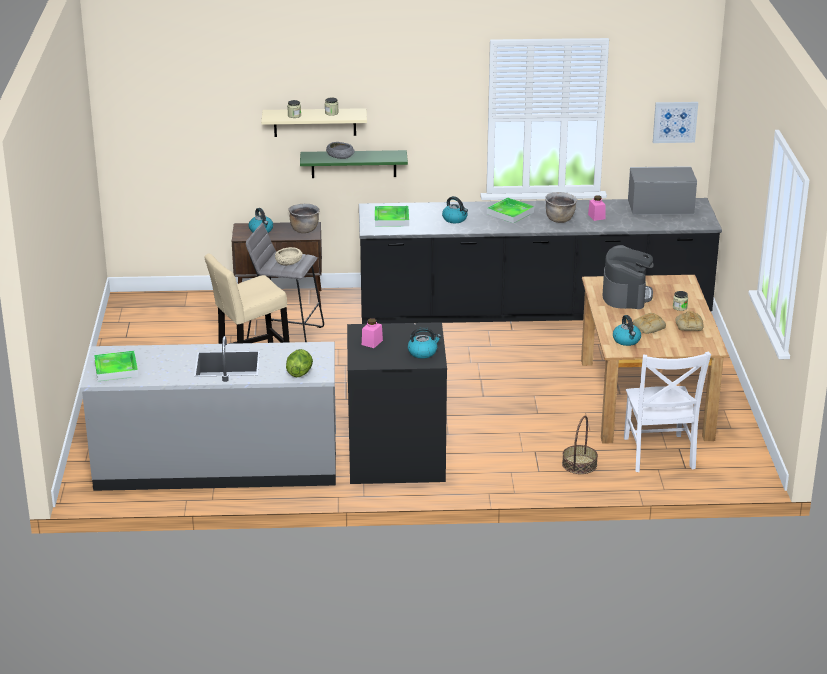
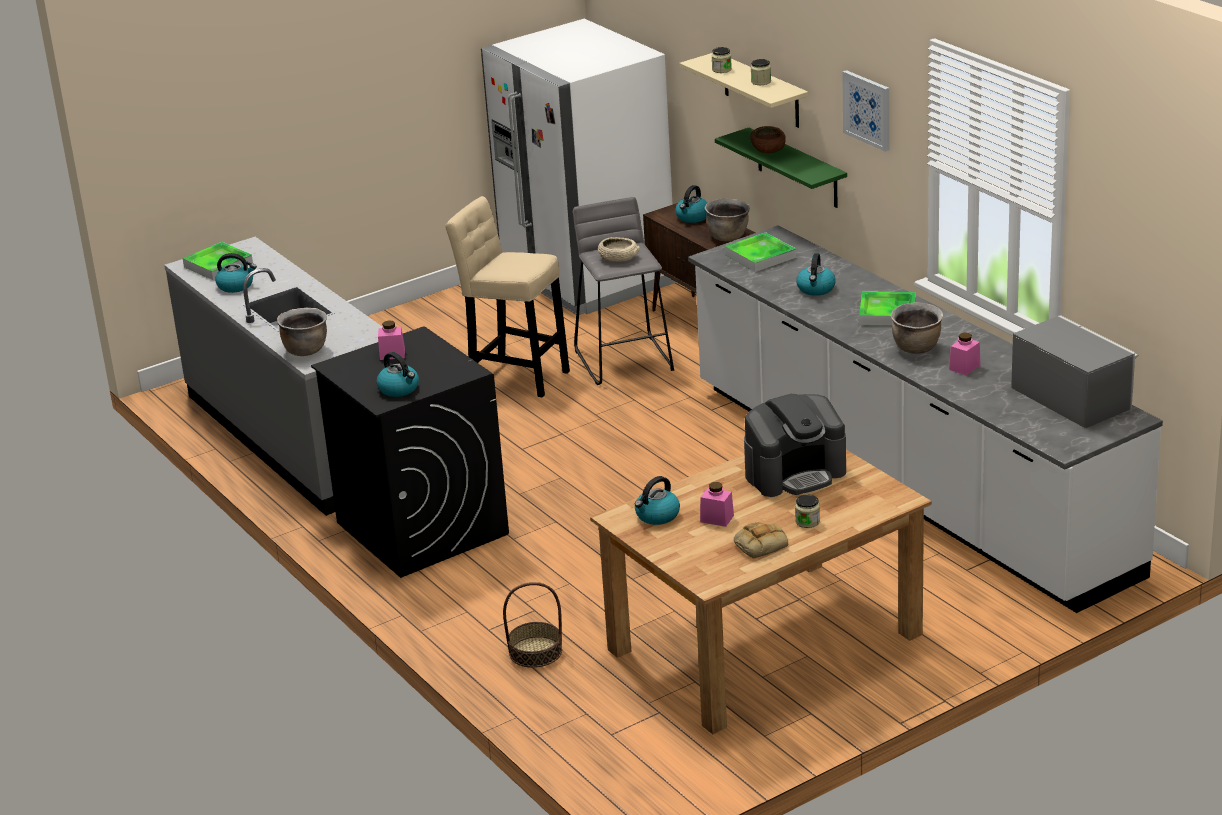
camera: 60 degrees right, 0 degrees up
lettuce [286,349,313,377] -> brown cooking pot [277,308,327,356]
grey bowl [326,142,355,159] -> brown bowl [750,126,786,153]
black counter [359,198,722,324] -> white counter [688,225,1163,613]
white chair [624,352,711,472] -> none
bread [633,313,666,334] -> pink jar [700,482,734,527]
picture [653,102,698,143] -> picture moved to [842,70,889,152]
none -> kettle [215,253,257,293]
none -> white fridge [481,19,676,315]

